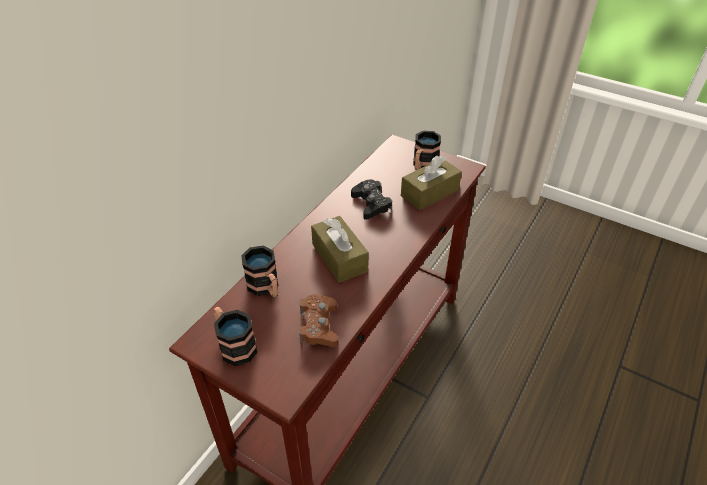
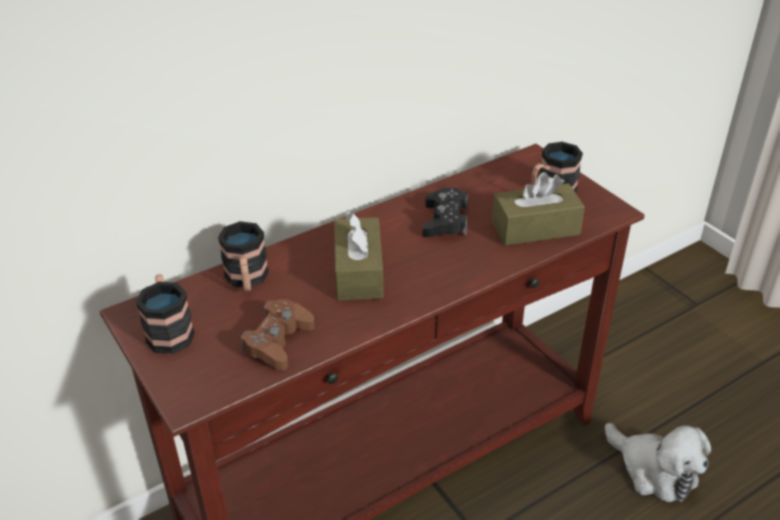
camera: 25 degrees right, 5 degrees down
none -> plush toy [605,423,711,502]

